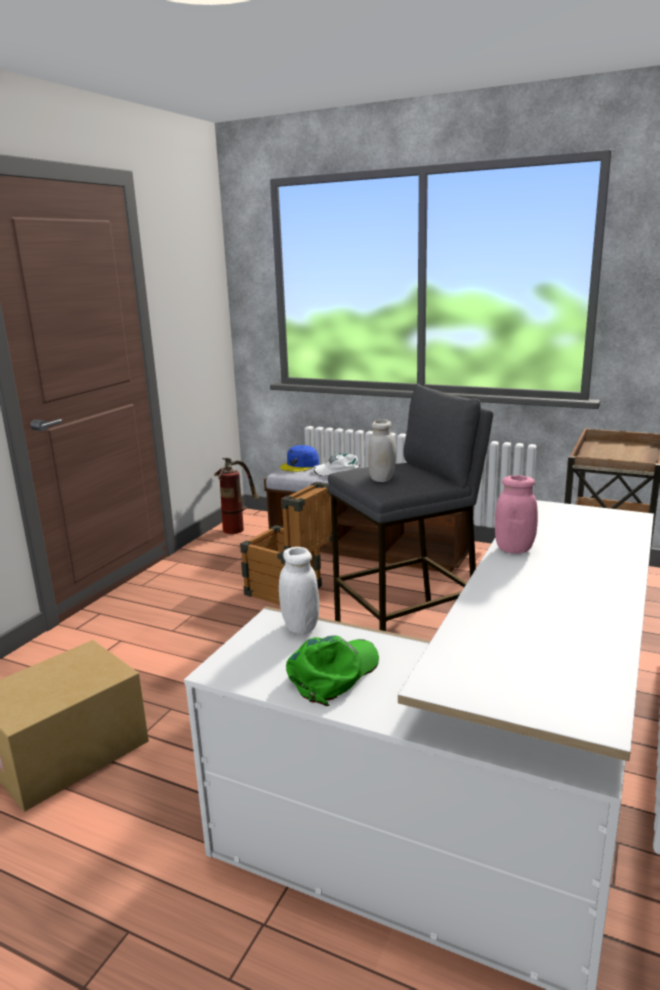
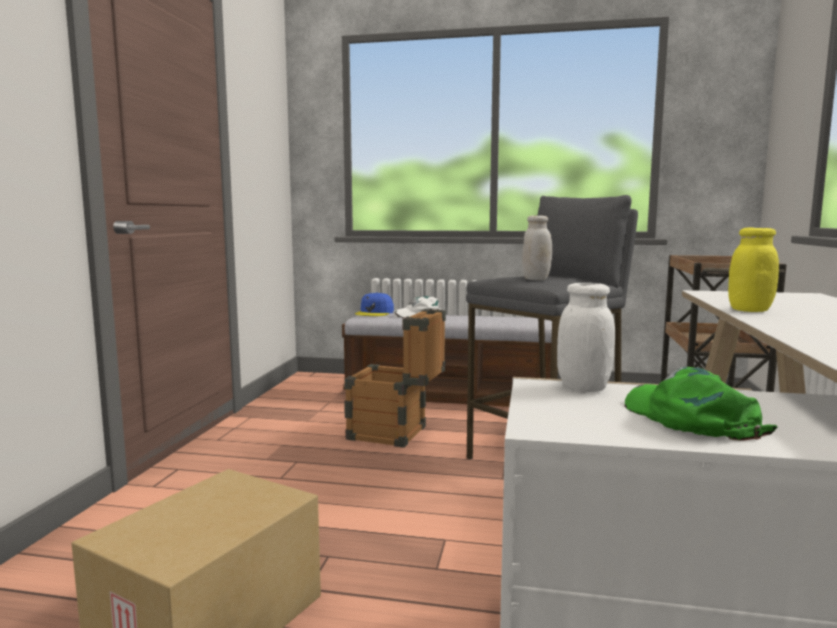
camera: 15 degrees left, 10 degrees down
fire extinguisher [214,457,258,534] -> none
green cap [286,635,379,706] -> green cap turned 45 degrees counterclockwise [624,367,778,440]
pink jar [495,475,538,553] -> yellow jar [728,227,779,312]

